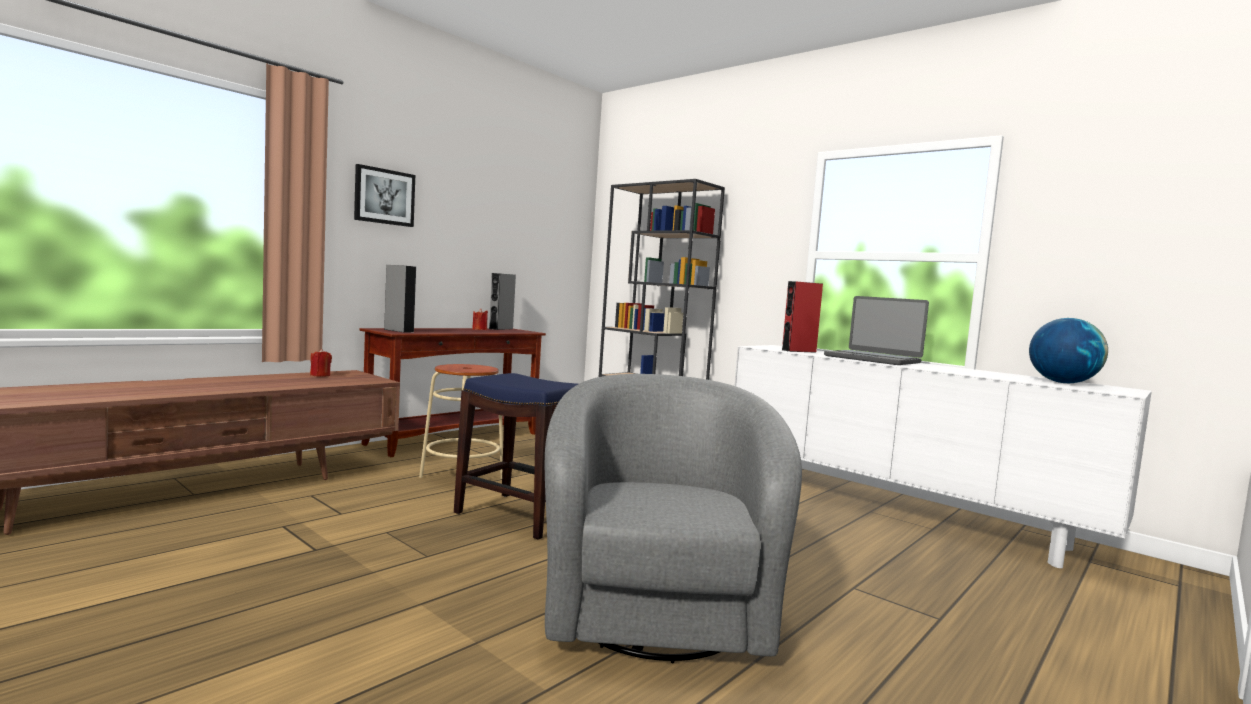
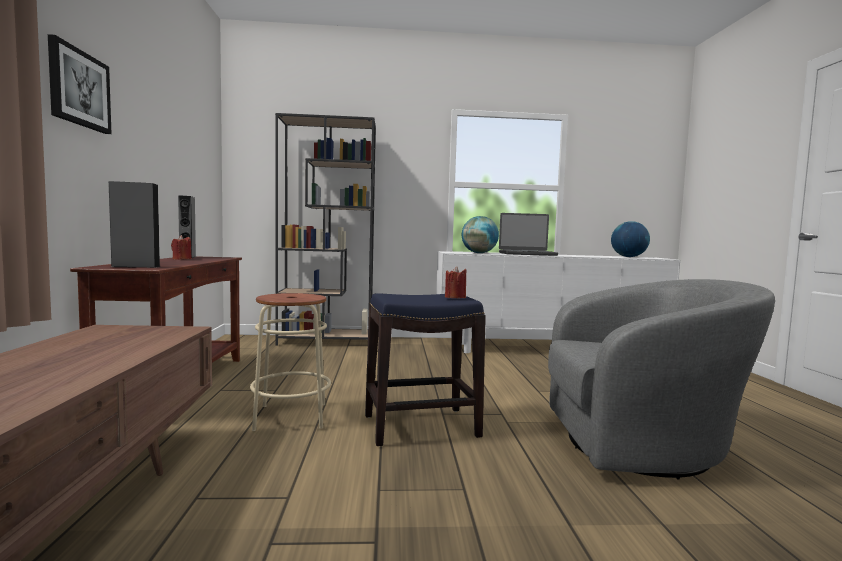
camera: 45 degrees left, 0 degrees up
red candle [310,349,332,377] -> red candle moved to [445,266,467,298]
grey armchair [545,374,802,663] -> grey armchair turned 135 degrees clockwise [548,279,775,480]
red speaker [782,281,823,353] -> globe [462,216,499,253]

